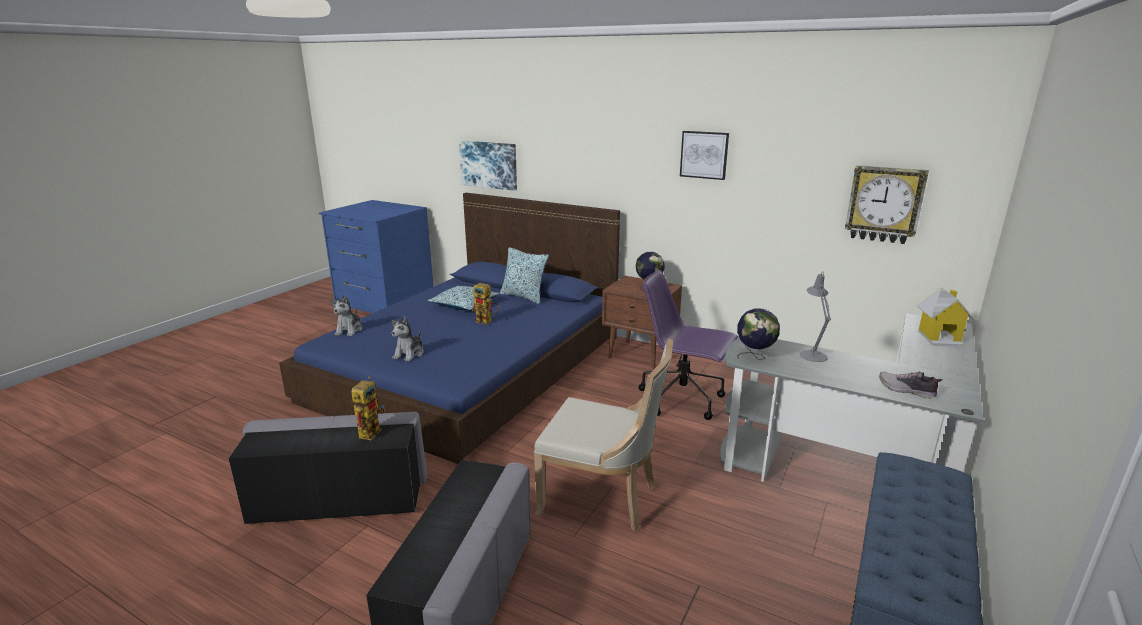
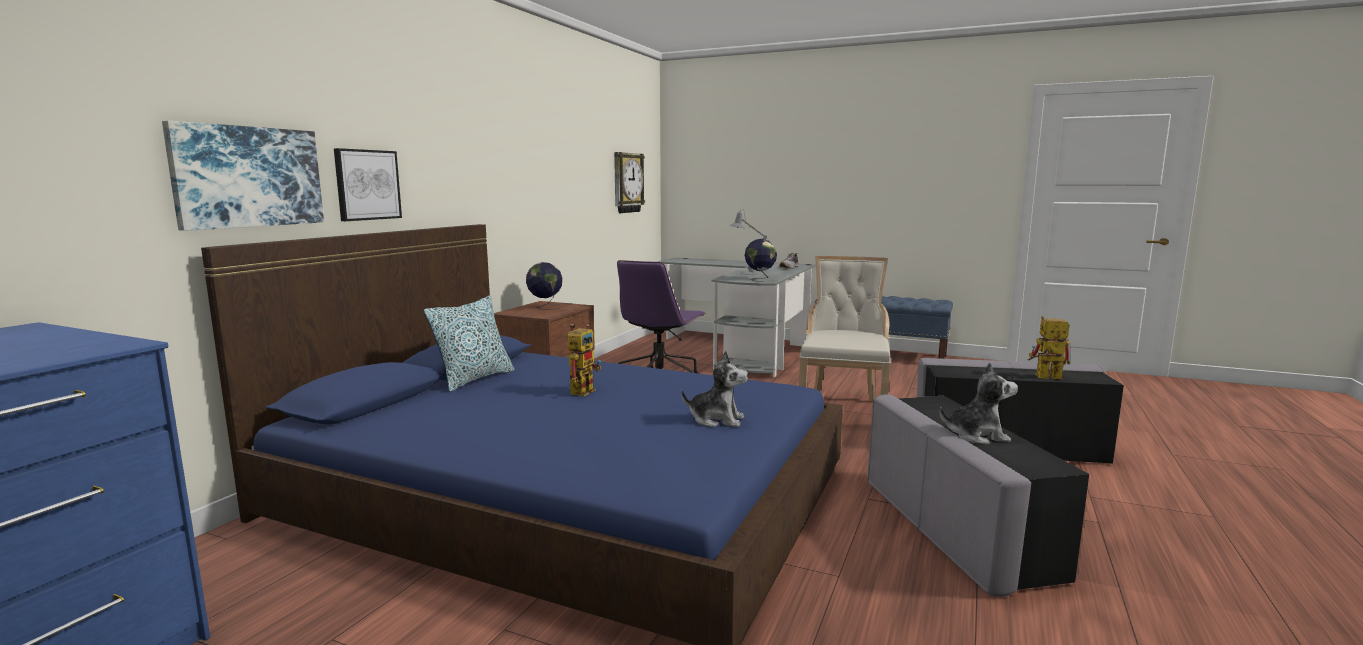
camera: 95 degrees left, 10 degrees down
plush toy [330,295,363,336] -> plush toy moved to [940,362,1018,445]
toy robot [351,377,385,440] -> toy robot moved to [1028,316,1070,380]
pillow [427,286,500,310] -> none
picture [680,131,729,180] -> picture moved to [334,148,402,221]
toy house [917,287,975,347] -> none

